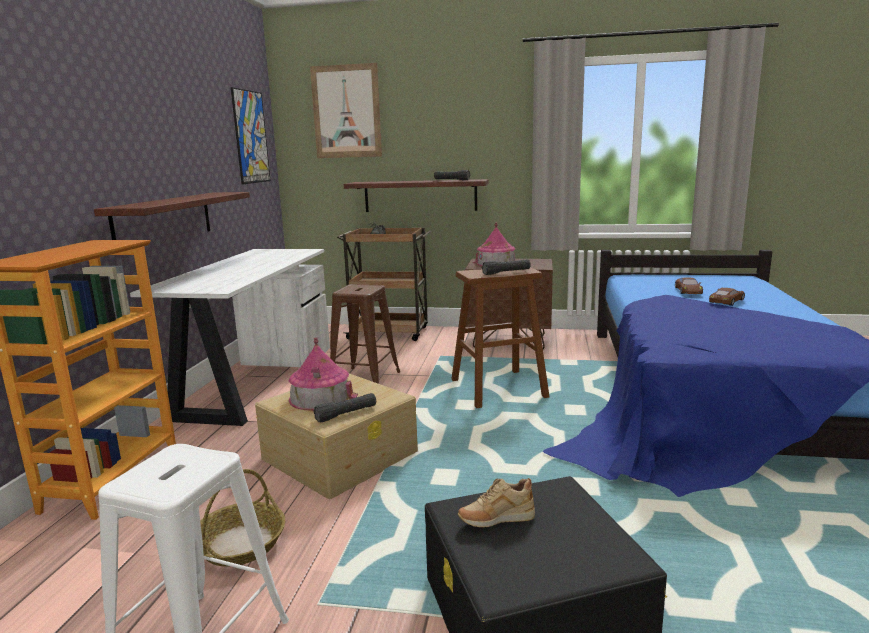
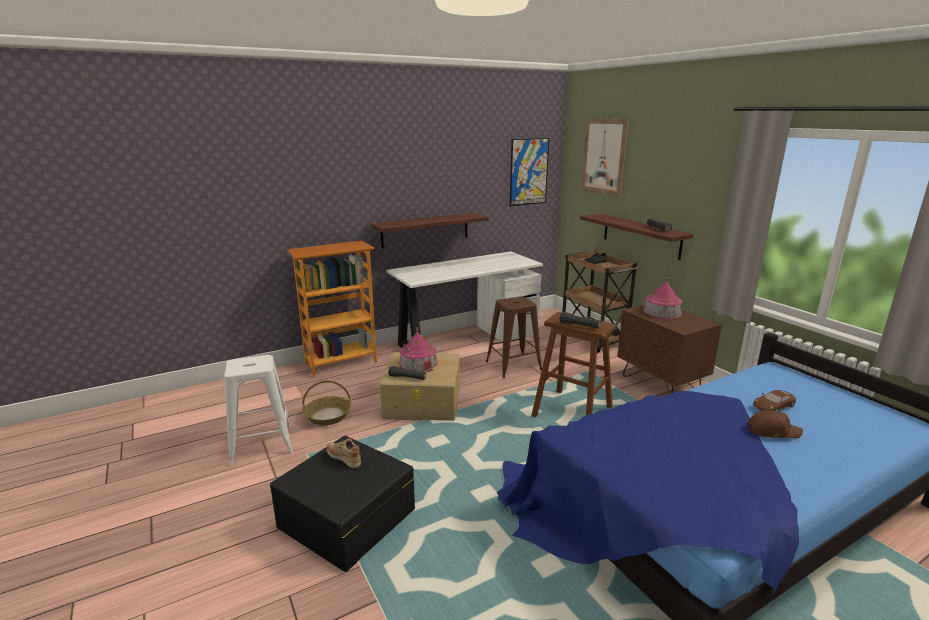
camera: 50 degrees right, 5 degrees up
brown toy car [709,288,745,306] -> brown cap [747,410,803,438]

